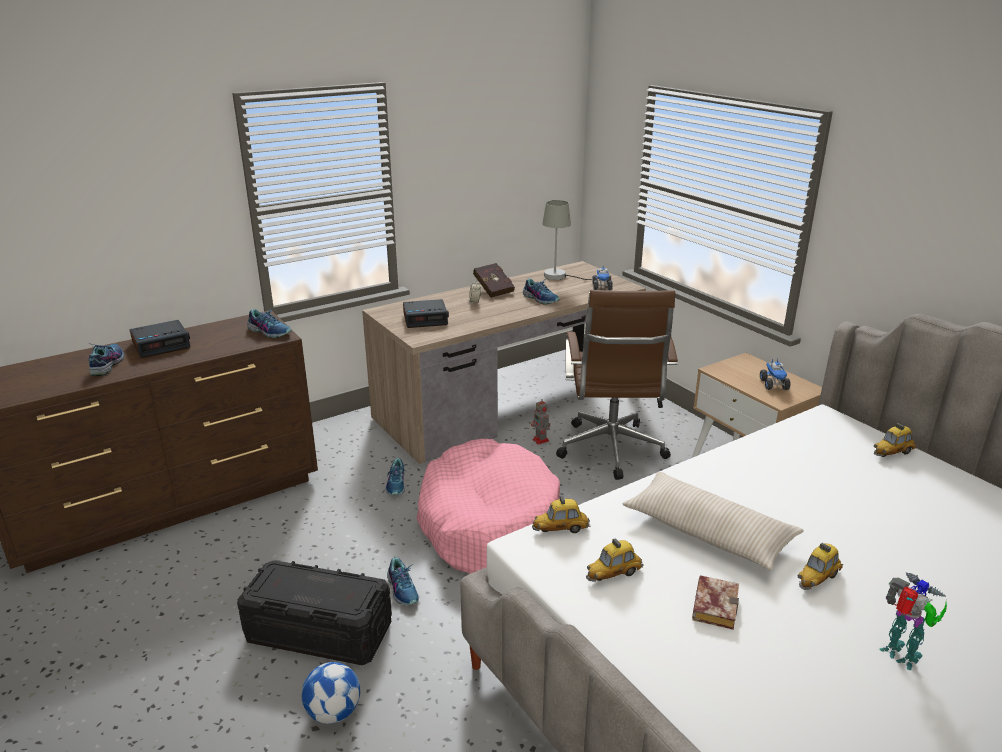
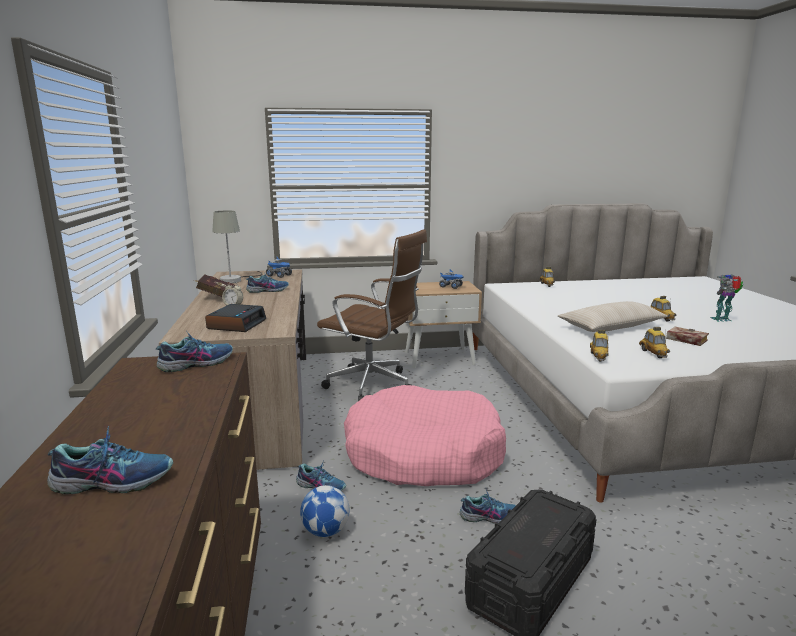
camera: 65 degrees left, 10 degrees down
shoe [89,344,124,376] -> shoe turned 150 degrees clockwise [47,426,173,494]
alarm clock [130,320,191,358] -> none
football [302,662,360,724] -> football moved to [300,485,350,537]
toy robot [531,398,550,445] -> none

